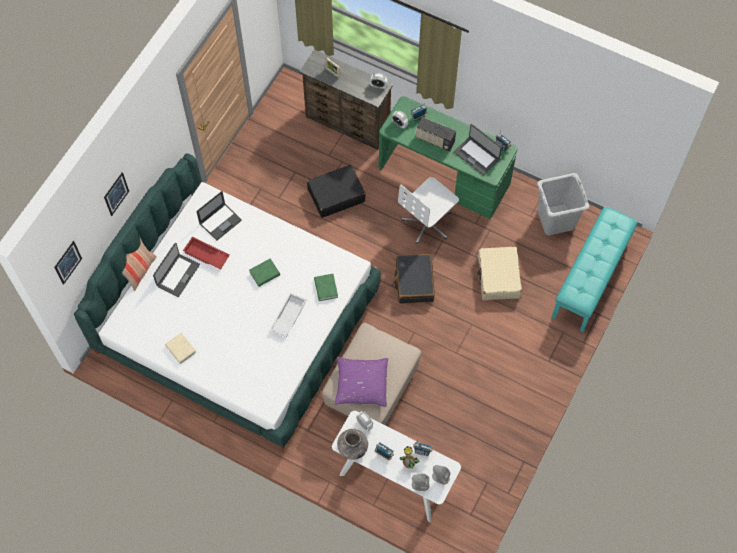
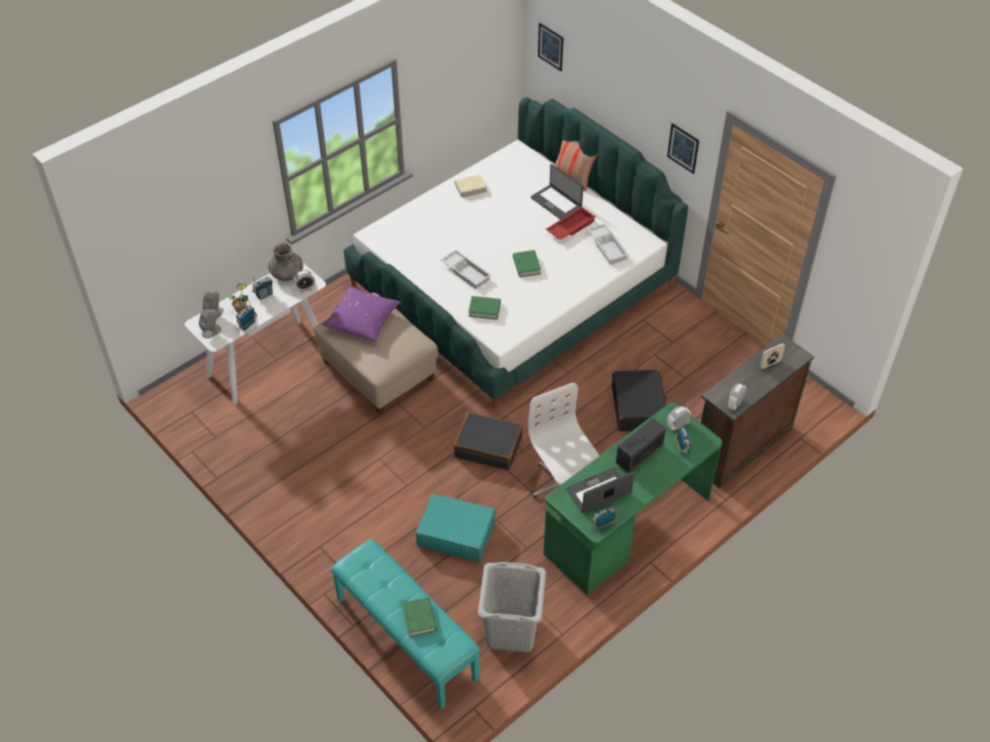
camera: 110 degrees right, 15 degrees down
picture [104,172,129,216] -> picture moved to [667,123,699,174]
laptop [196,191,242,241] -> white tray [587,223,629,265]
beige suitcase [477,247,522,300] -> turquoise suitcase [416,494,496,562]
none -> green book [402,597,437,637]

